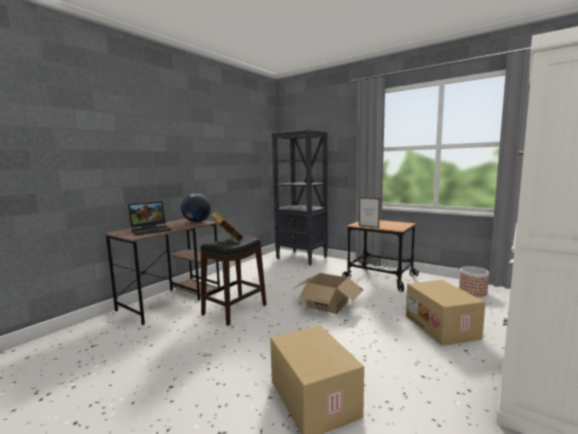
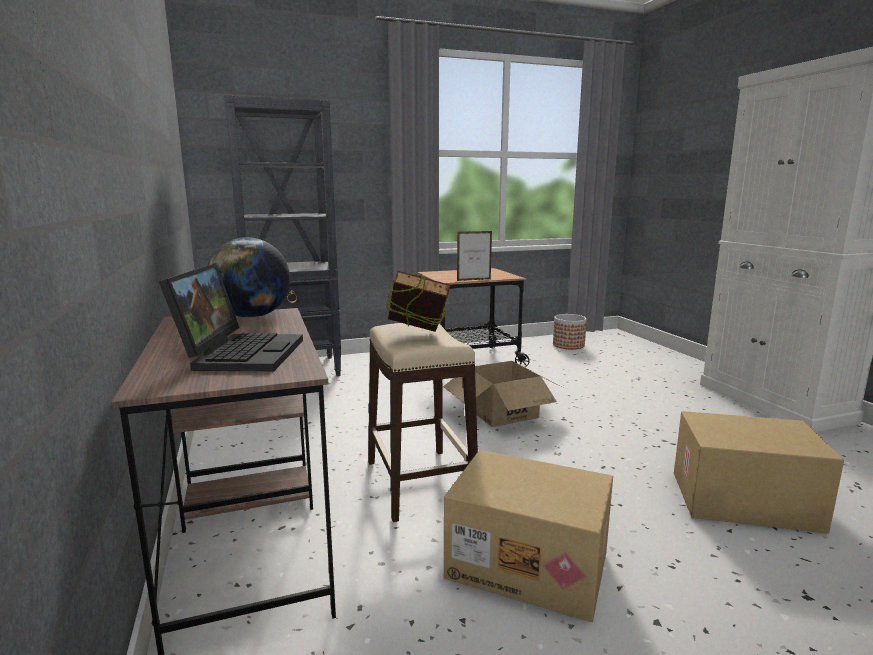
camera: 55 degrees left, 5 degrees up
black stool [201,236,267,326] -> beige stool [368,323,478,522]
cardboard box [406,280,485,346] -> cardboard box moved to [444,450,613,622]

